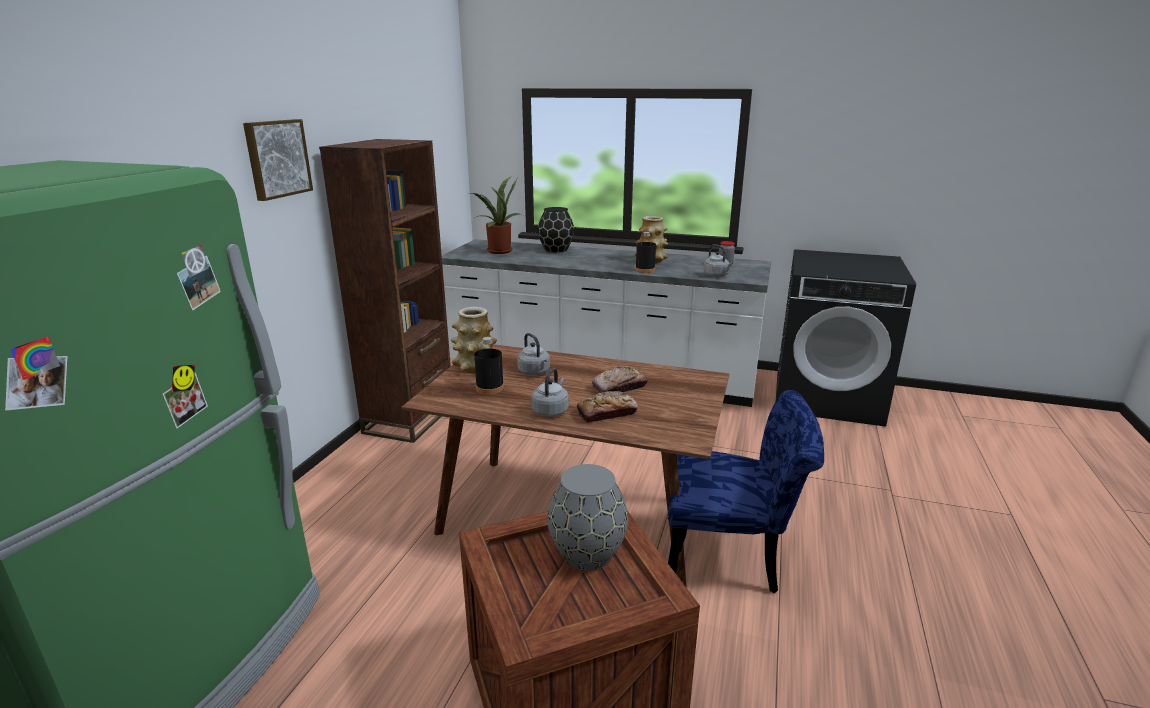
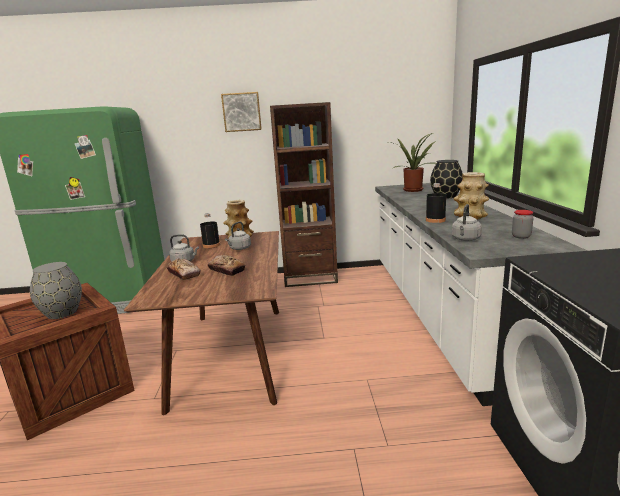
camera: 70 degrees right, 5 degrees down
blue chair [668,390,824,593] -> none

